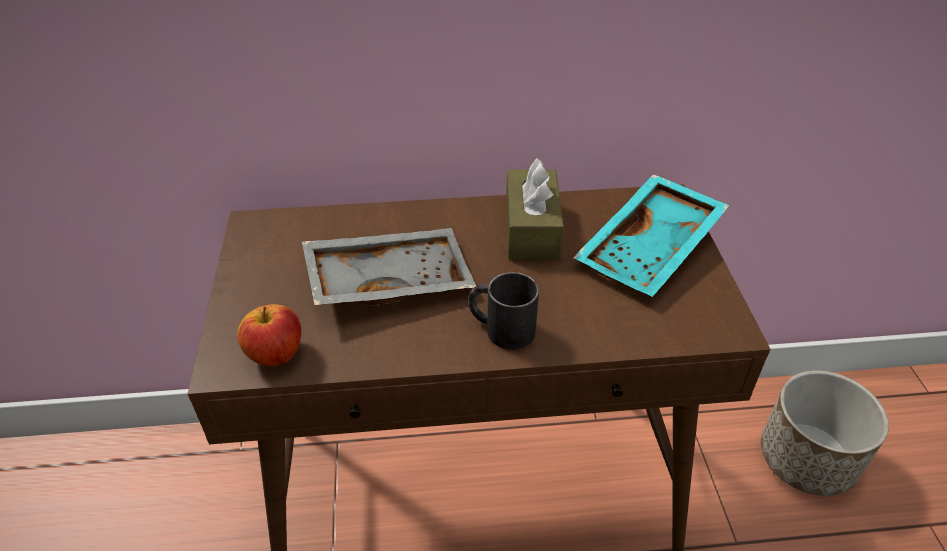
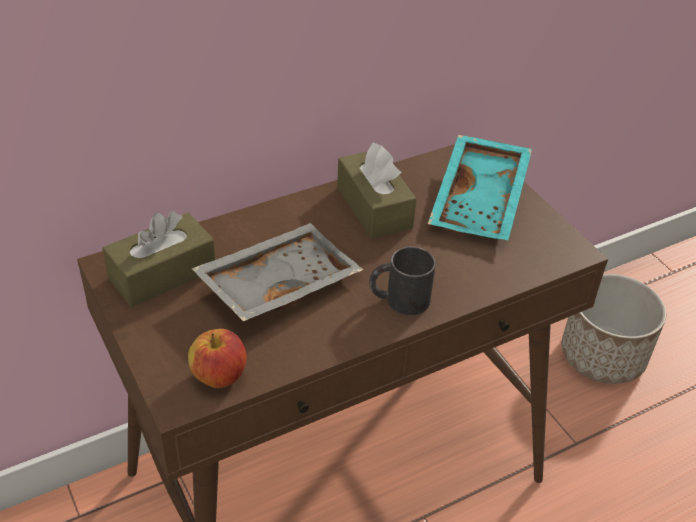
camera: 25 degrees left, 0 degrees up
none -> brown tissue box [102,211,215,307]

